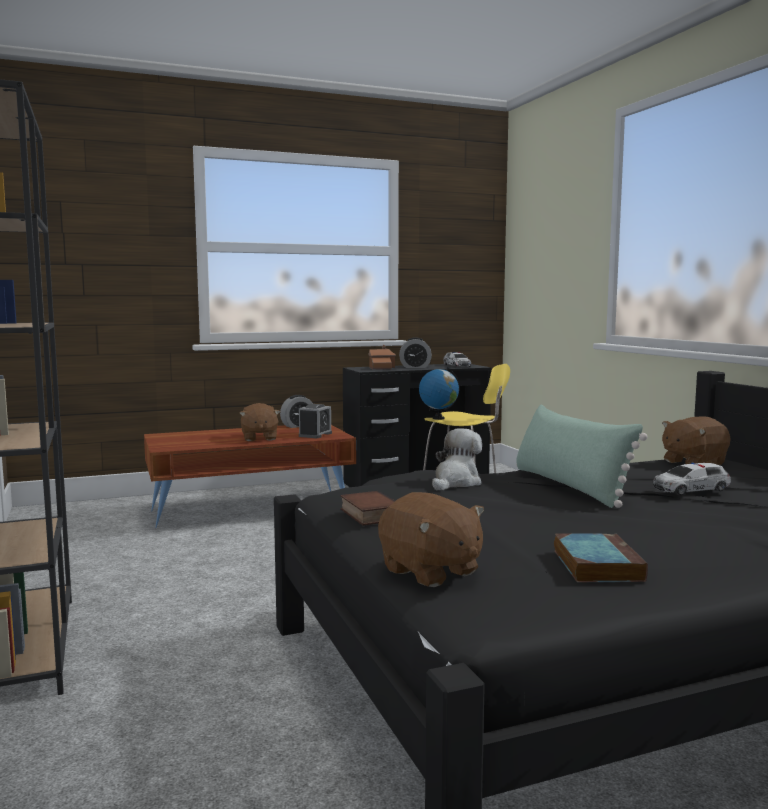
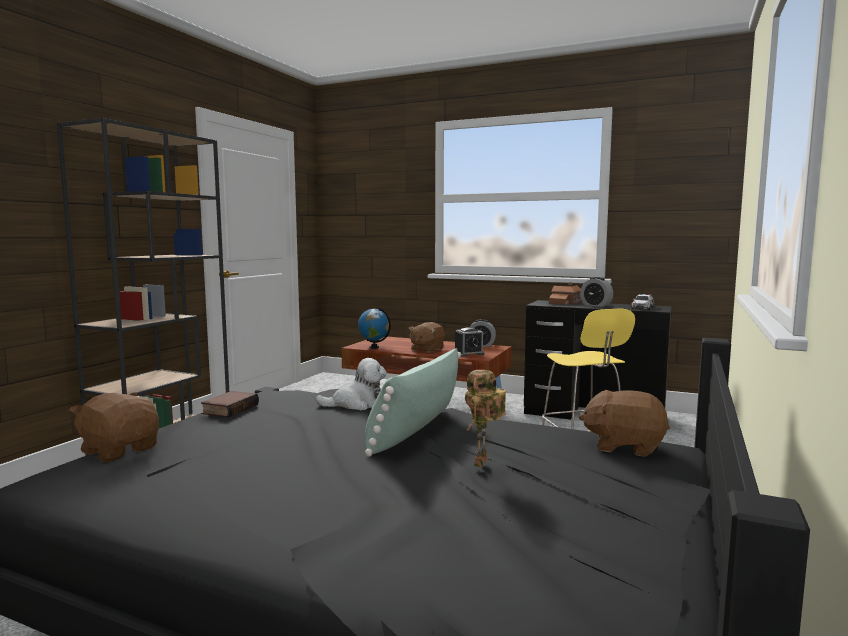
camera: 45 degrees right, 0 degrees up
brown plush toy [378,492,484,587] -> brown plush toy turned 120 degrees clockwise [69,392,159,462]
globe [419,367,459,420] -> globe moved to [358,308,391,349]
book [554,533,648,582] -> none
toy car [653,462,731,495] -> toy robot [465,370,506,467]

